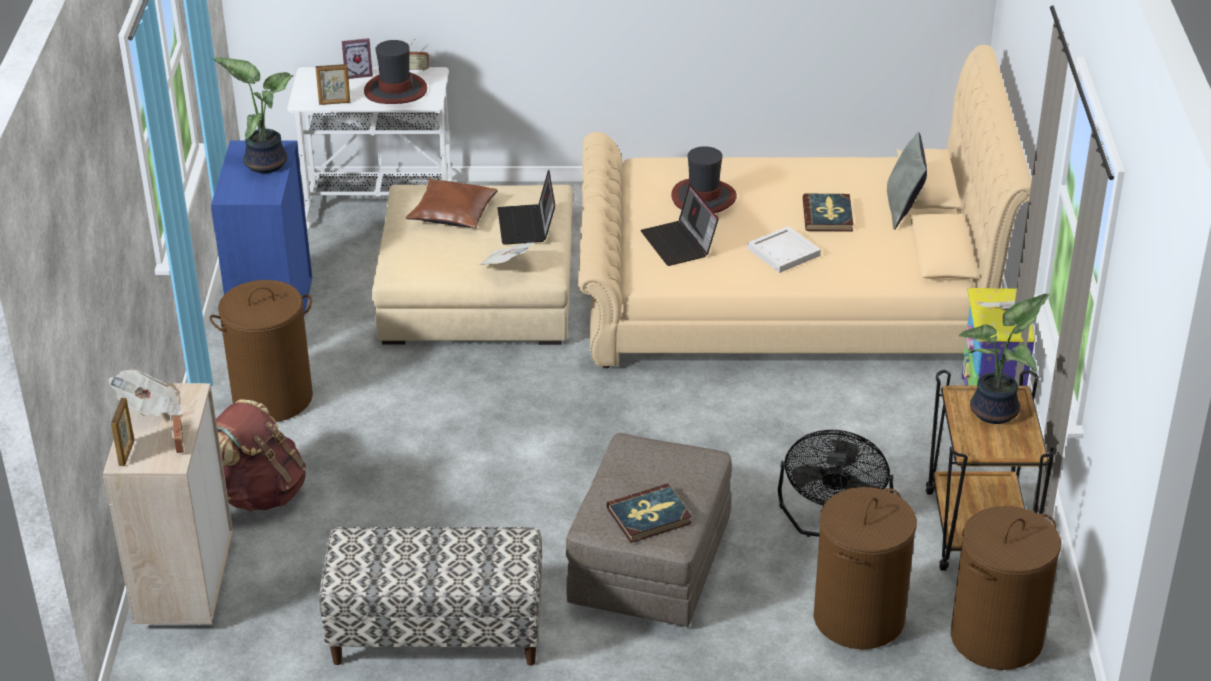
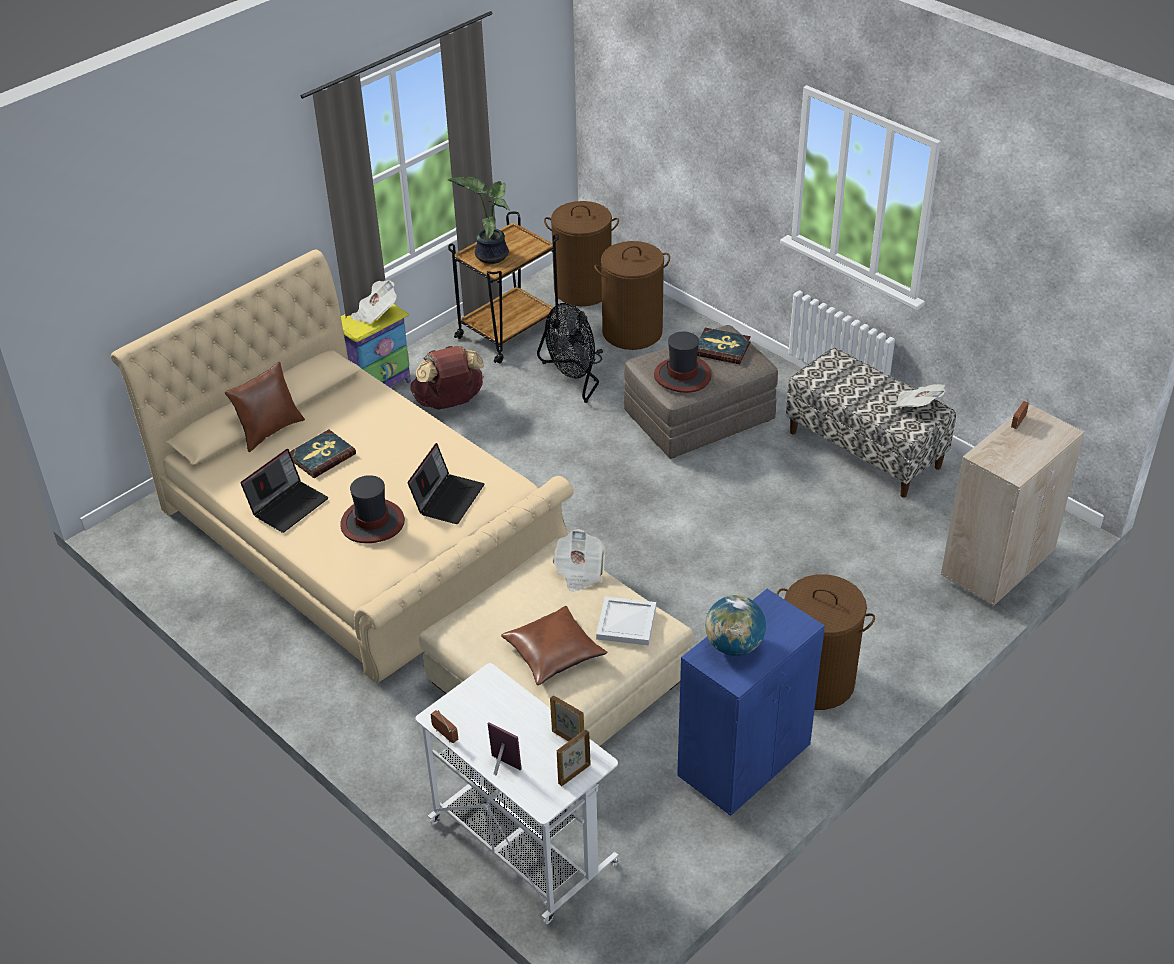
camera: 135 degrees left, 5 degrees up
newspaper [109,370,183,417] -> newspaper moved to [894,384,945,407]
picture frame [111,398,134,466] -> picture frame moved to [557,730,591,786]
potted plant [212,57,294,173] -> globe [705,595,766,656]
brown backpack [216,399,306,512] -> brown backpack moved to [410,346,484,410]
hat [364,40,427,104] -> hat moved to [654,332,712,393]
laptop [498,170,555,245] -> laptop moved to [240,449,328,533]
white tray [747,226,821,273] -> white tray moved to [596,596,656,645]
grey pillow [887,132,927,230] -> brown pillow [225,362,305,452]

